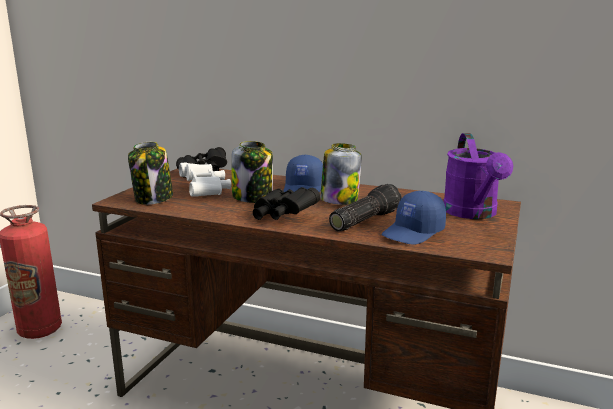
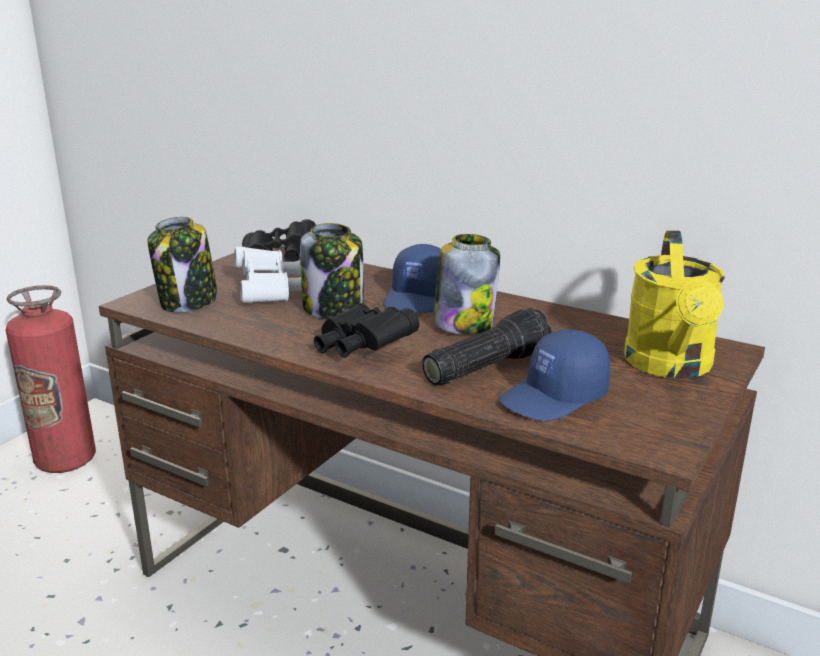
camera: 10 degrees right, 5 degrees up
purple watering can [443,133,513,219] -> yellow watering can [624,230,725,379]

